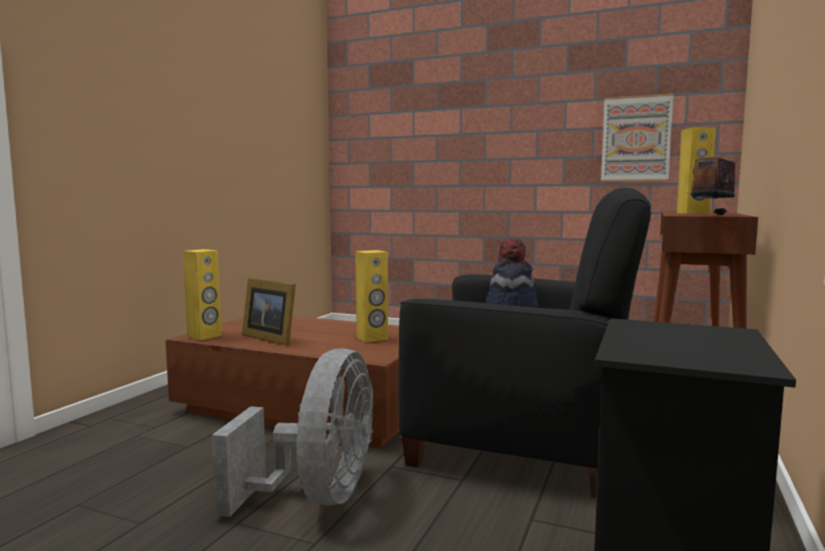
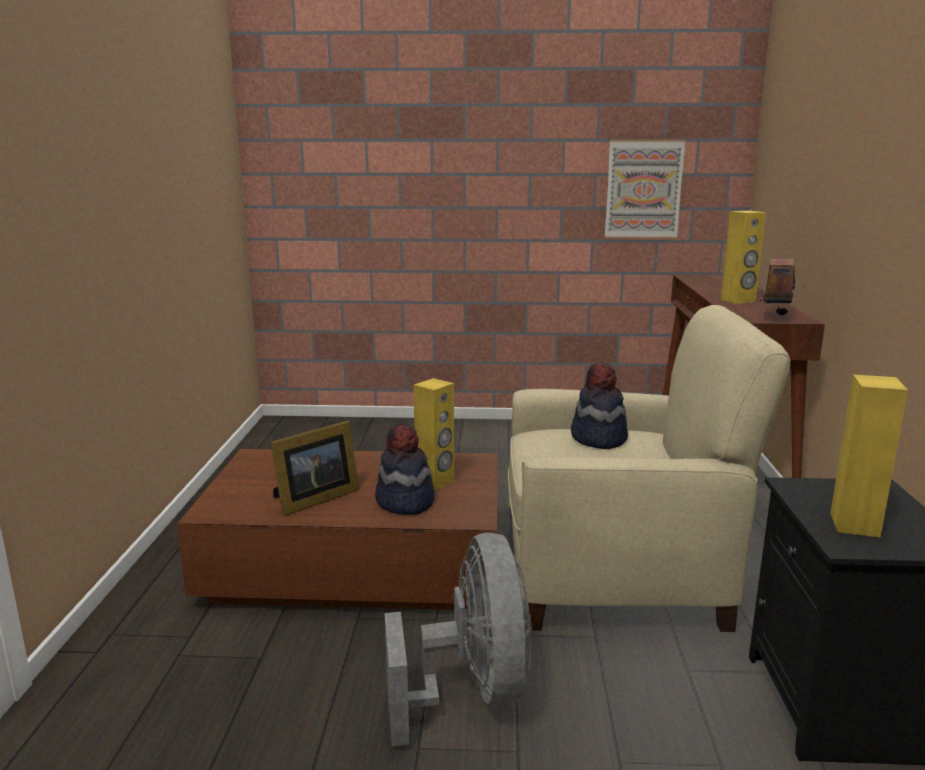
camera: 20 degrees left, 10 degrees up
yellow speaker [183,249,221,340] -> yellow speaker moved to [830,375,908,537]
picture frame [242,278,296,346] -> picture frame turned 60 degrees counterclockwise [270,421,359,516]
black armchair [398,188,651,498] -> beige armchair [508,305,790,632]
none -> hat [375,423,435,515]

